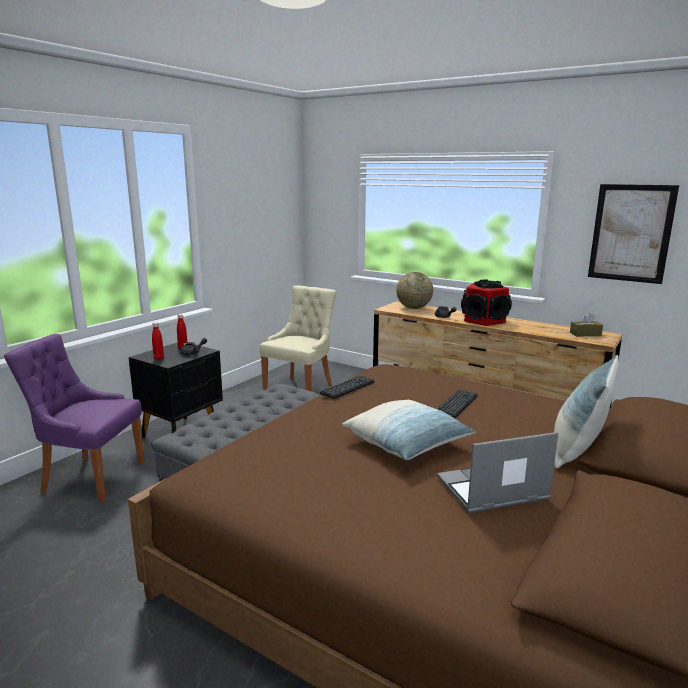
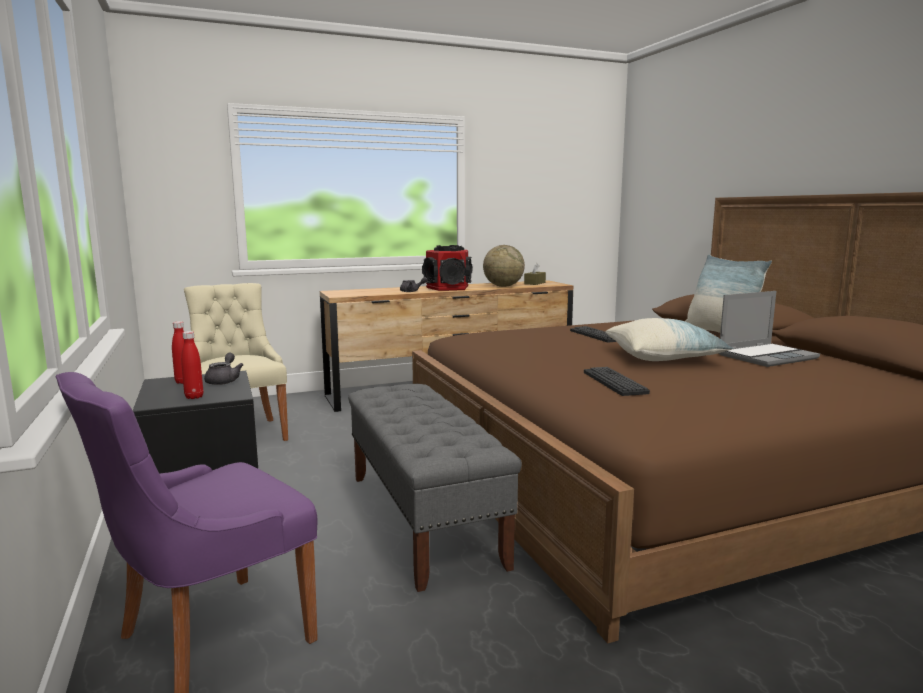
camera: 55 degrees left, 5 degrees down
keyboard [320,376,374,399] -> keyboard moved to [584,367,650,396]
globe [396,272,433,309] -> globe moved to [483,245,525,287]
laptop [437,432,558,513] -> laptop turned 135 degrees counterclockwise [719,291,820,367]
picture [588,184,679,284] -> none

